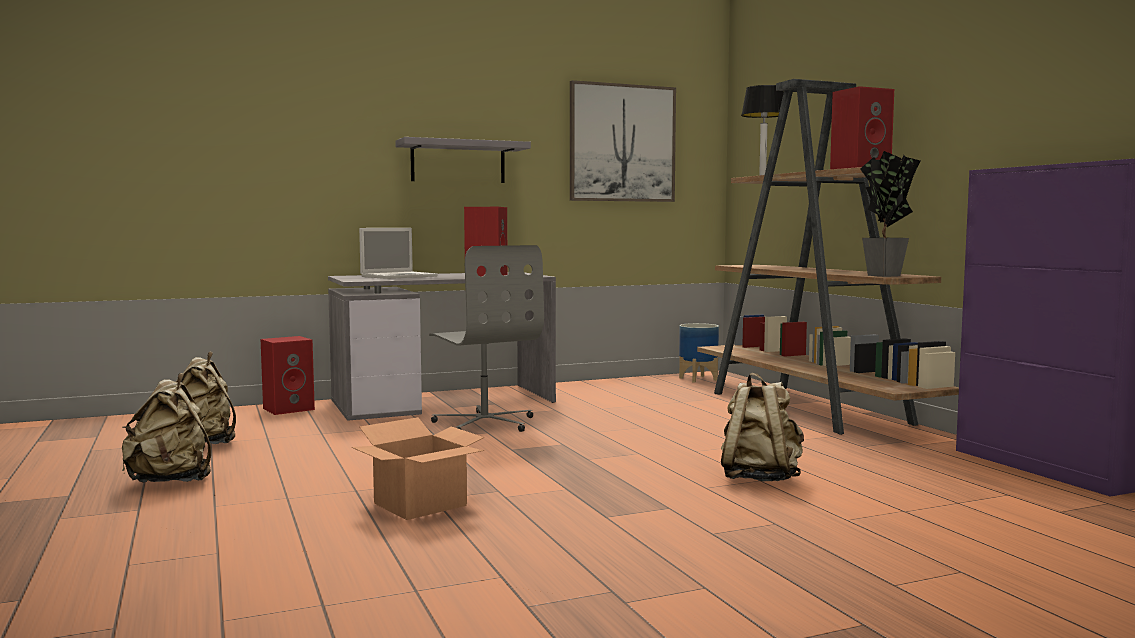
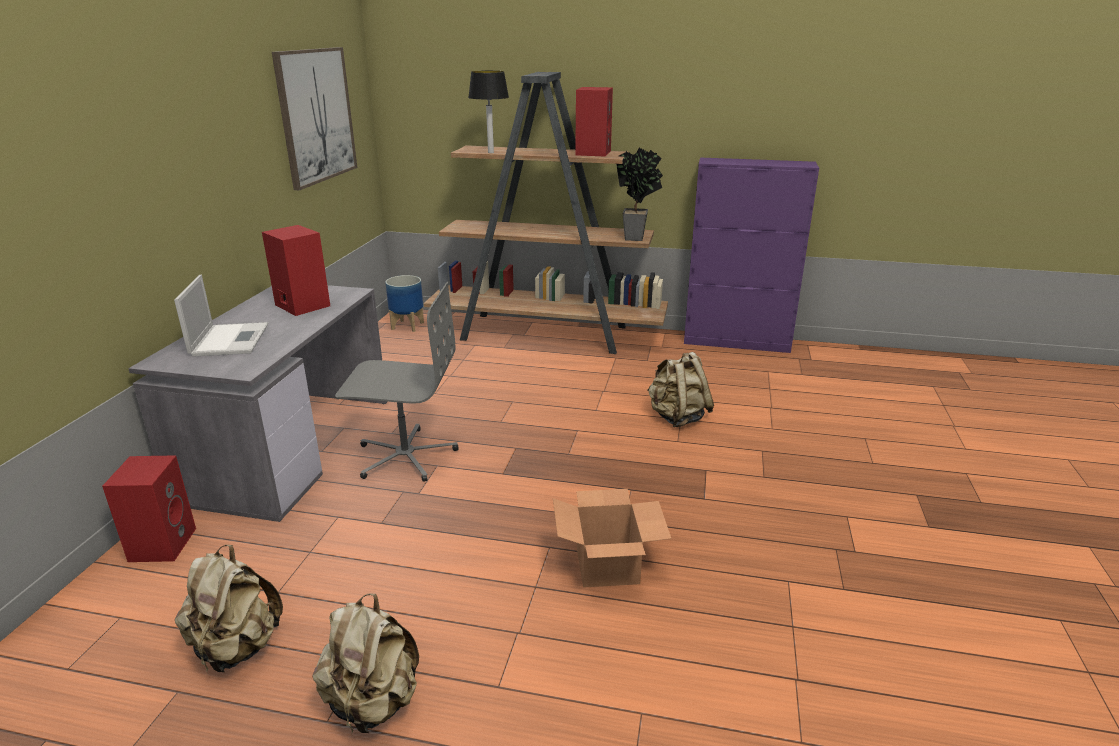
camera: 55 degrees left, 20 degrees up
grey shelf [395,137,531,183] -> none

